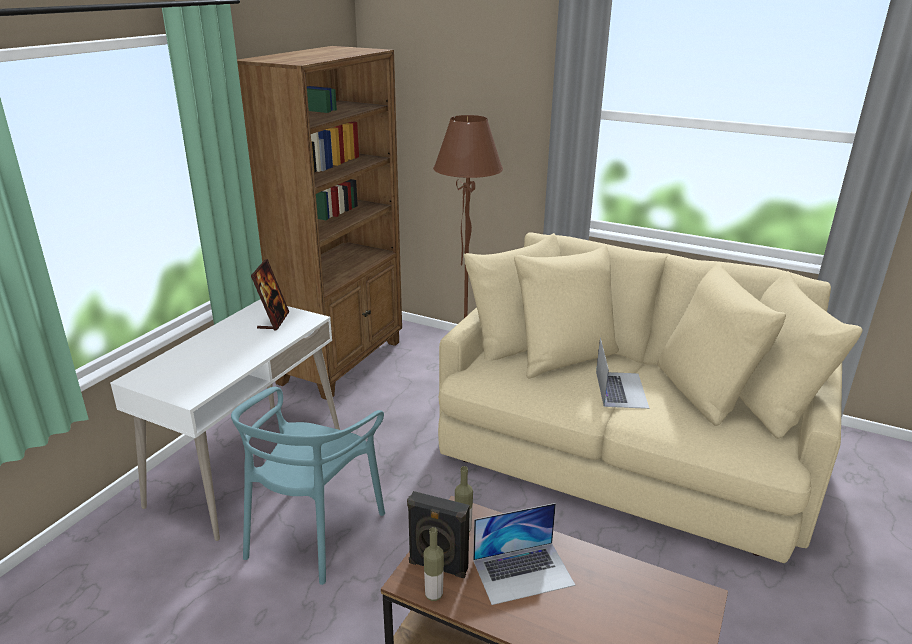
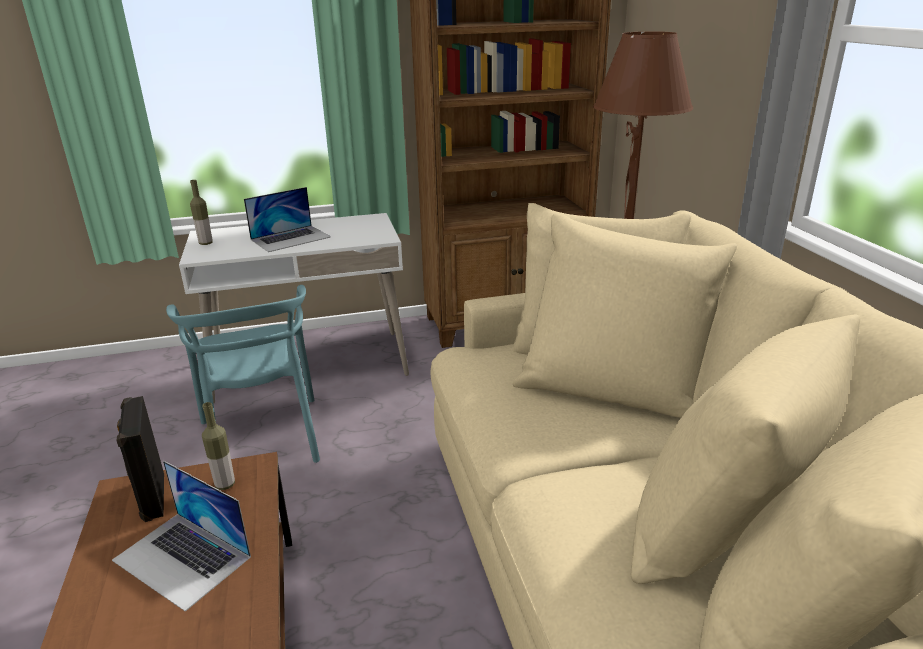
camera: 50 degrees right, 0 degrees up
turquoise chair [231,387,385,585] -> turquoise chair turned 90 degrees counterclockwise [166,285,320,463]
picture frame [251,259,289,331] -> none
bottle [423,527,444,601] -> bottle moved to [190,180,212,245]
laptop [596,338,649,409] -> laptop moved to [244,187,331,252]

